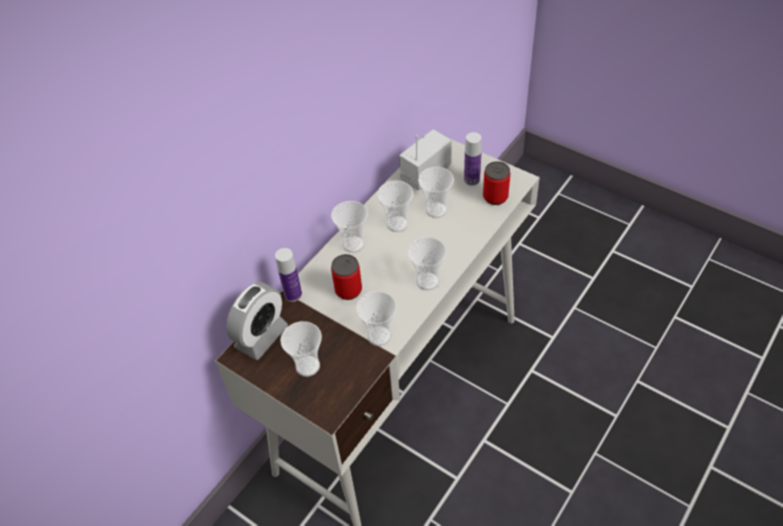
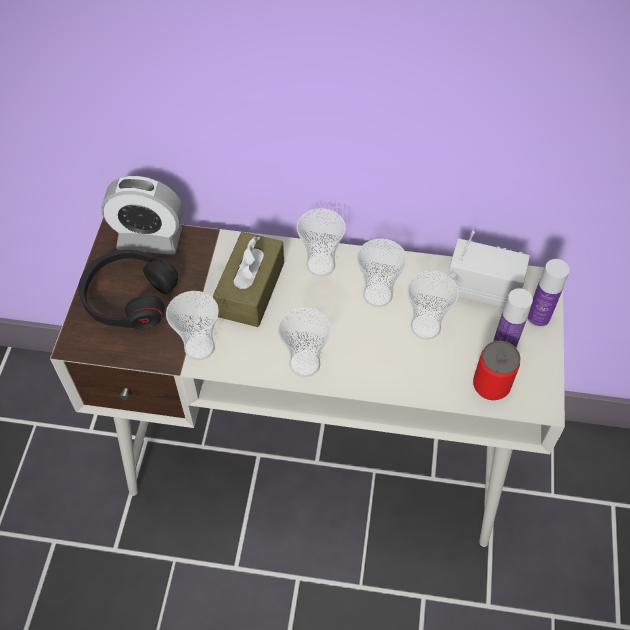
camera: 60 degrees right, 5 degrees up
bottle [275,248,302,302] -> bottle moved to [527,259,570,328]
cup [280,321,322,377] -> black headphones [78,249,178,330]
can [331,254,362,300] -> brown tissue box [213,232,284,327]

